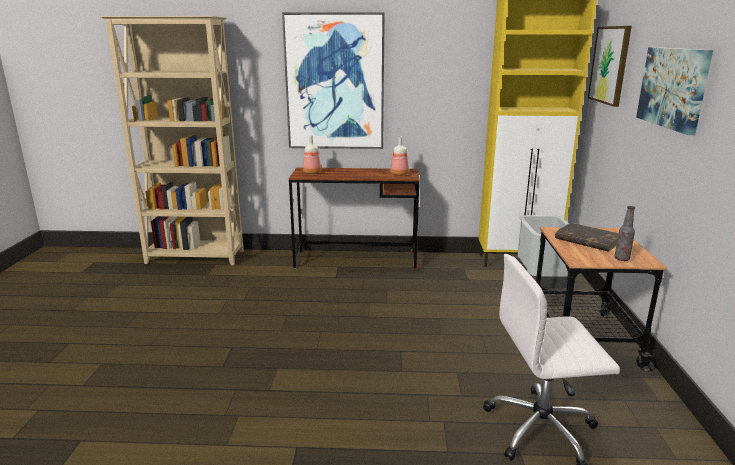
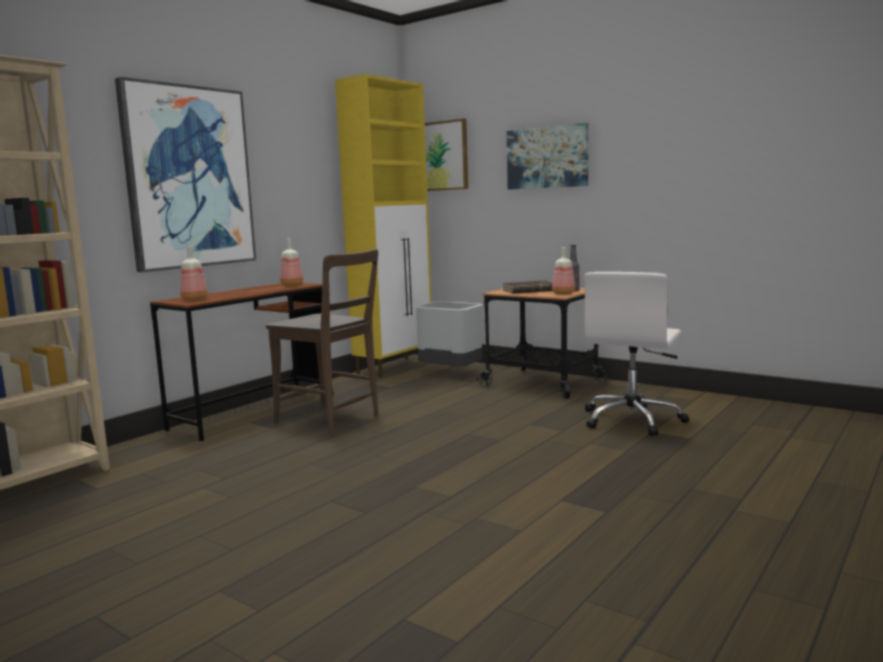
camera: 55 degrees left, 10 degrees down
none -> brown chair [266,249,379,435]
none -> bottle [552,247,575,295]

